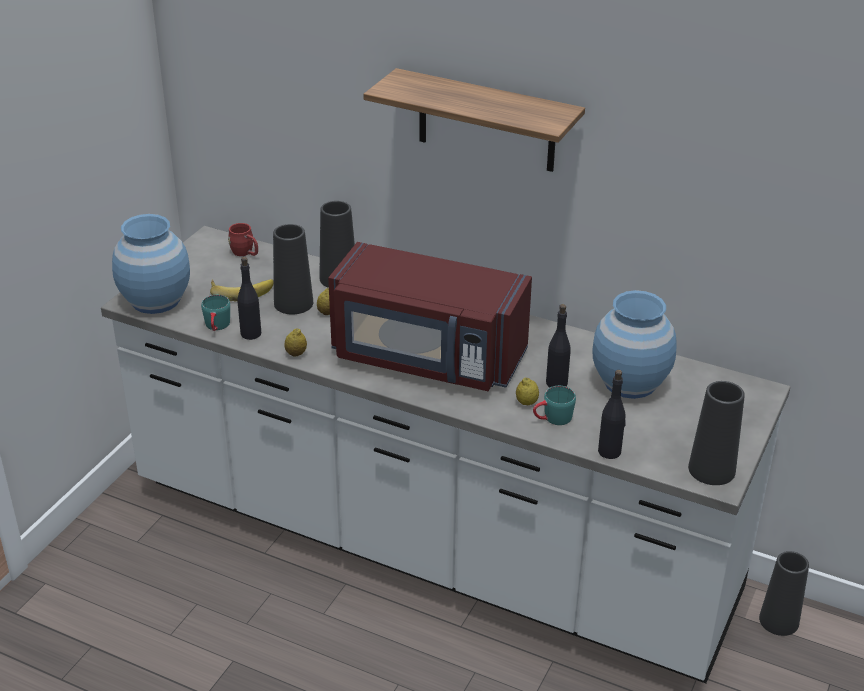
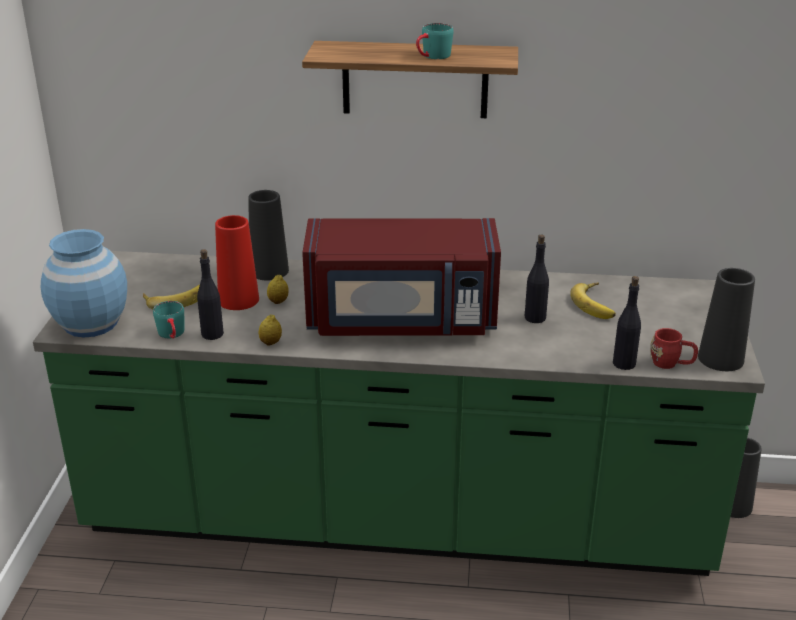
camera: 20 degrees left, 5 degrees down
white counter [101,226,791,683] -> green counter [33,251,765,576]
red mug [228,223,258,256] -> red mug moved to [650,328,698,369]
black vase [273,224,313,314] -> red vase [215,215,259,310]
lemon [516,378,539,405] -> none
turquoise mug [533,386,576,425] -> turquoise mug moved to [416,23,453,59]
blue vase [592,290,677,399] -> banana [570,282,616,319]

